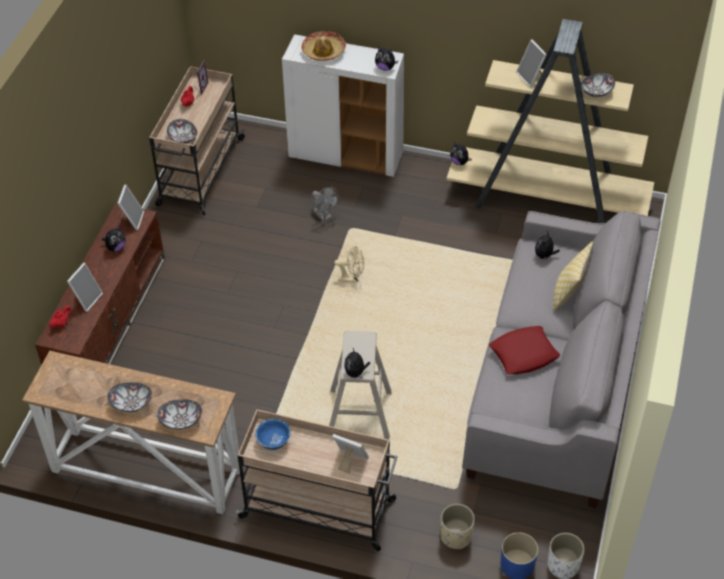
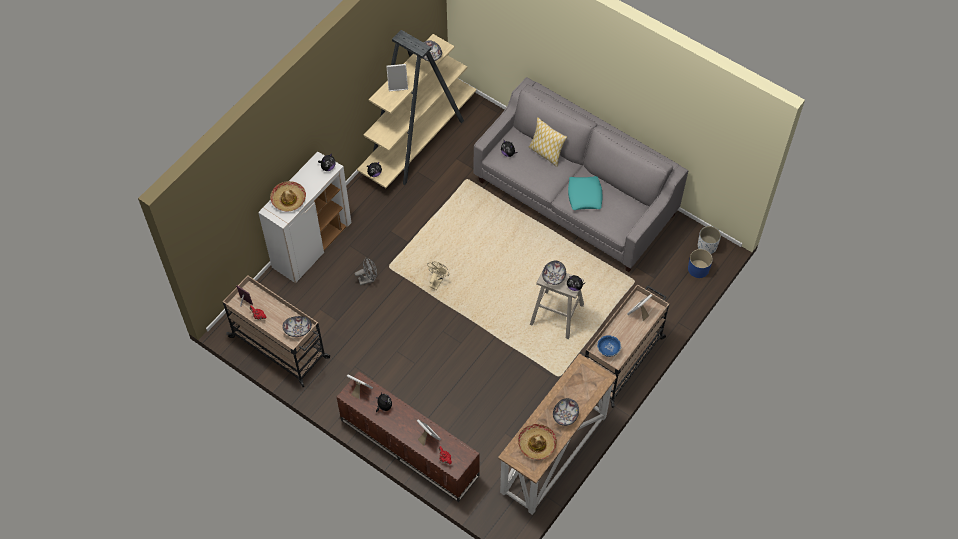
camera: 70 degrees left, 10 degrees up
bowl [157,399,202,430] -> bowl moved to [542,261,566,285]
beige planter [441,504,475,550] -> none
red pillow [489,326,560,375] -> turquoise pillow [568,176,603,210]
none -> hat [518,424,557,460]

